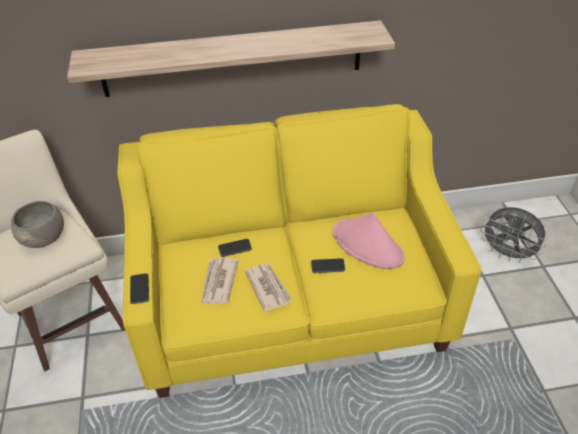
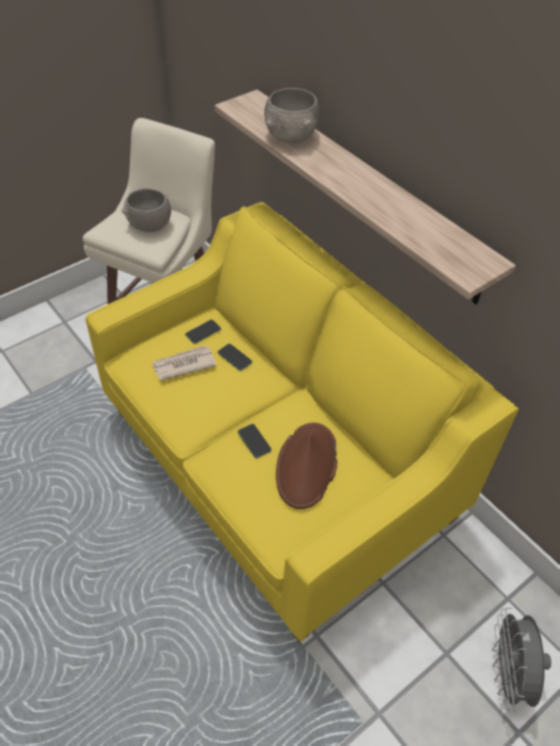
camera: 60 degrees right, 5 degrees up
phone [130,273,149,304] -> phone moved to [185,320,221,344]
newspaper [245,263,293,312] -> none
pink hat [332,212,405,269] -> brown hat [276,423,338,509]
none -> grey bowl [264,88,319,143]

